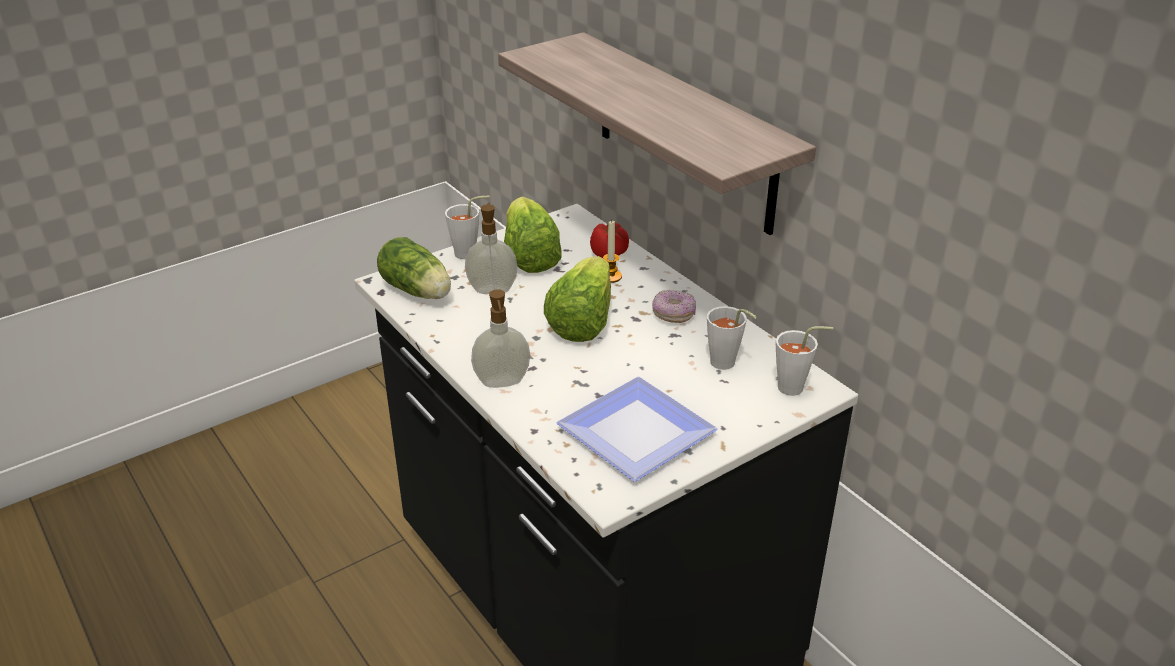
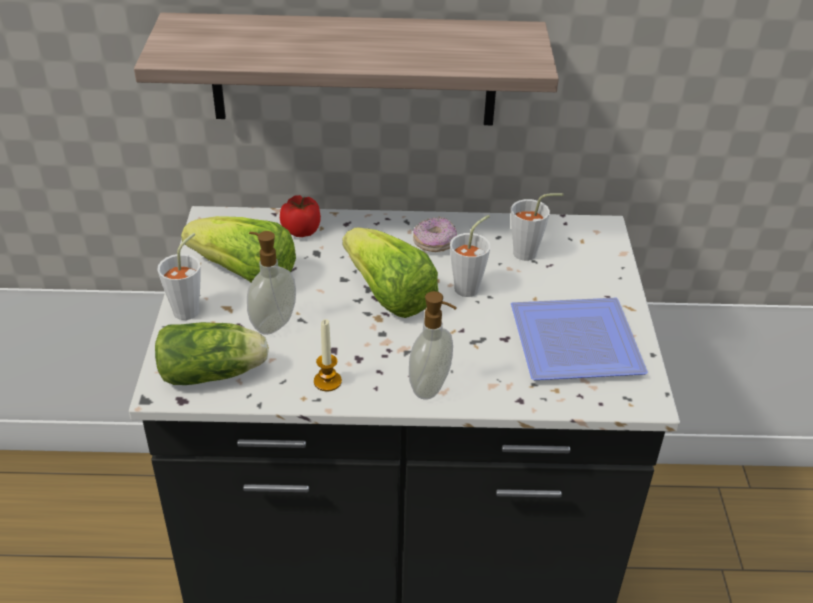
camera: 55 degrees left, 5 degrees up
candle [603,220,622,283] -> candle moved to [314,319,342,392]
white cup [776,326,833,396] -> white cup moved to [450,215,491,297]

